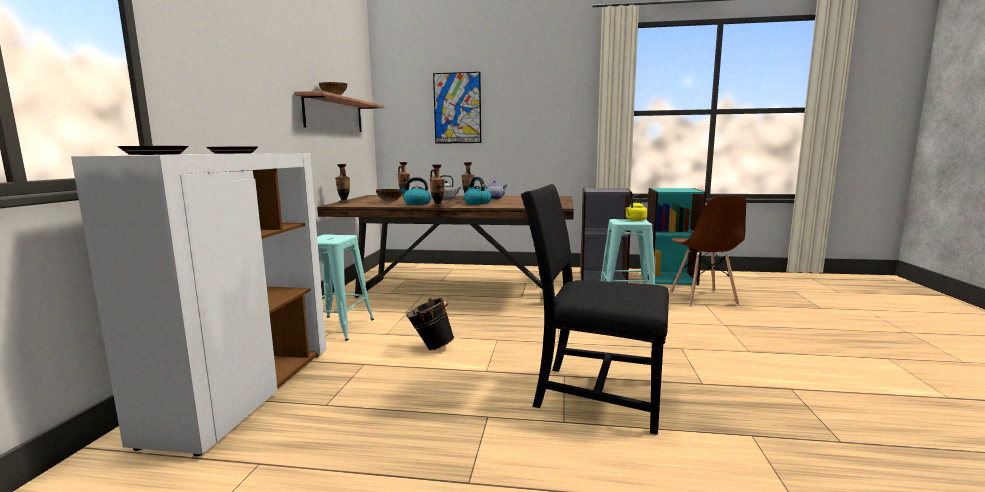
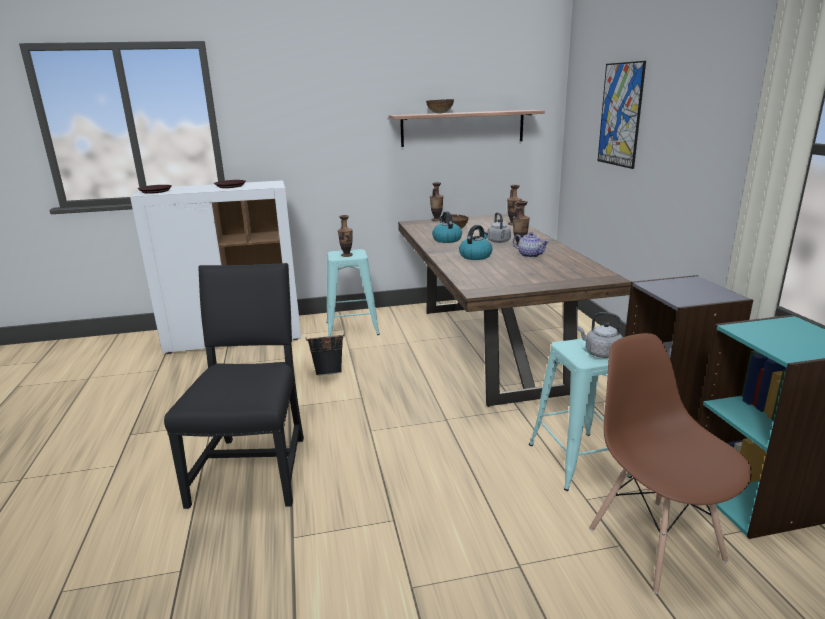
camera: 70 degrees right, 10 degrees up
vase [430,164,445,207] -> vase moved to [338,215,353,257]
yellow kettle [625,194,648,221] -> grey kettle [578,312,623,358]
brown chair [670,196,746,306] -> brown chair turned 90 degrees clockwise [589,333,752,594]

